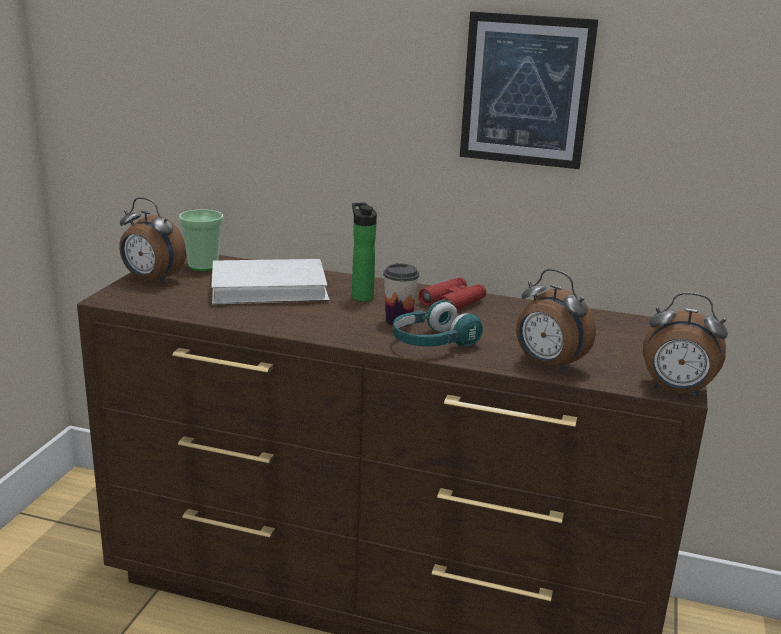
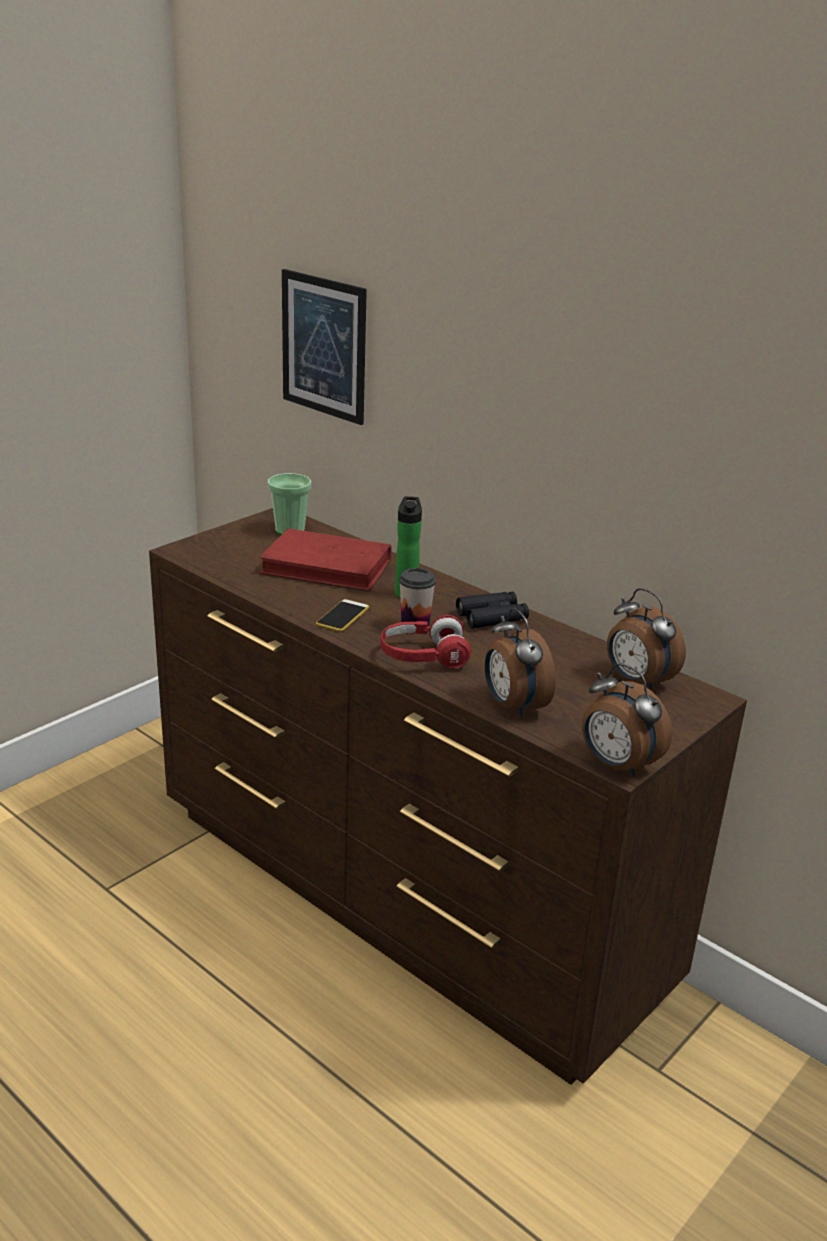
camera: 25 degrees right, 5 degrees up
alarm clock [119,197,186,284] -> alarm clock moved to [607,588,686,691]
white book [211,259,330,305] -> red book [259,528,392,592]
turquoise headphones [393,300,483,347] -> red headphones [381,615,471,668]
red binoculars [419,277,486,310] -> black binoculars [456,592,529,629]
picture [460,11,598,169] -> picture moved to [282,269,367,425]
none -> phone [316,599,369,632]

